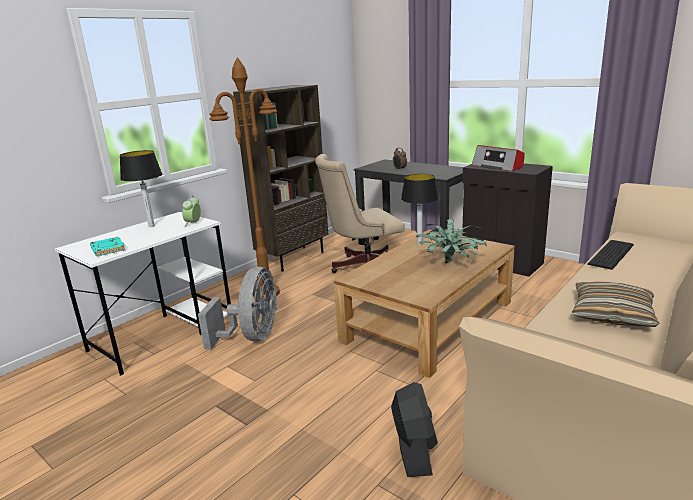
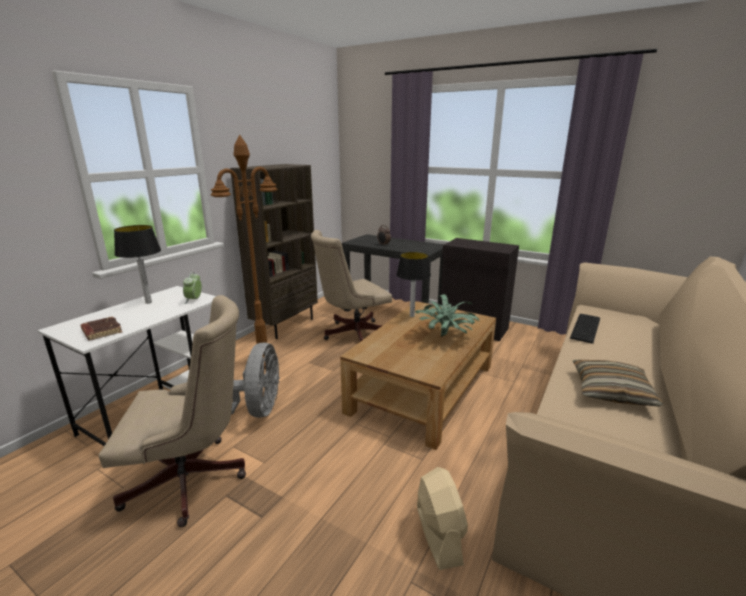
camera: 10 degrees left, 0 degrees up
turquoise book [90,237,126,256] -> brown book [80,316,122,340]
black fan [391,382,438,477] -> beige fan [417,467,468,570]
radio [472,145,525,171] -> none
none -> beige office chair [99,295,246,527]

